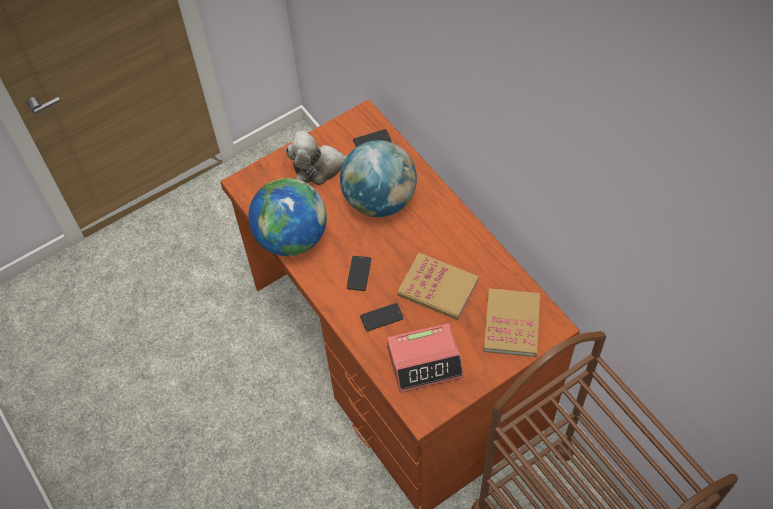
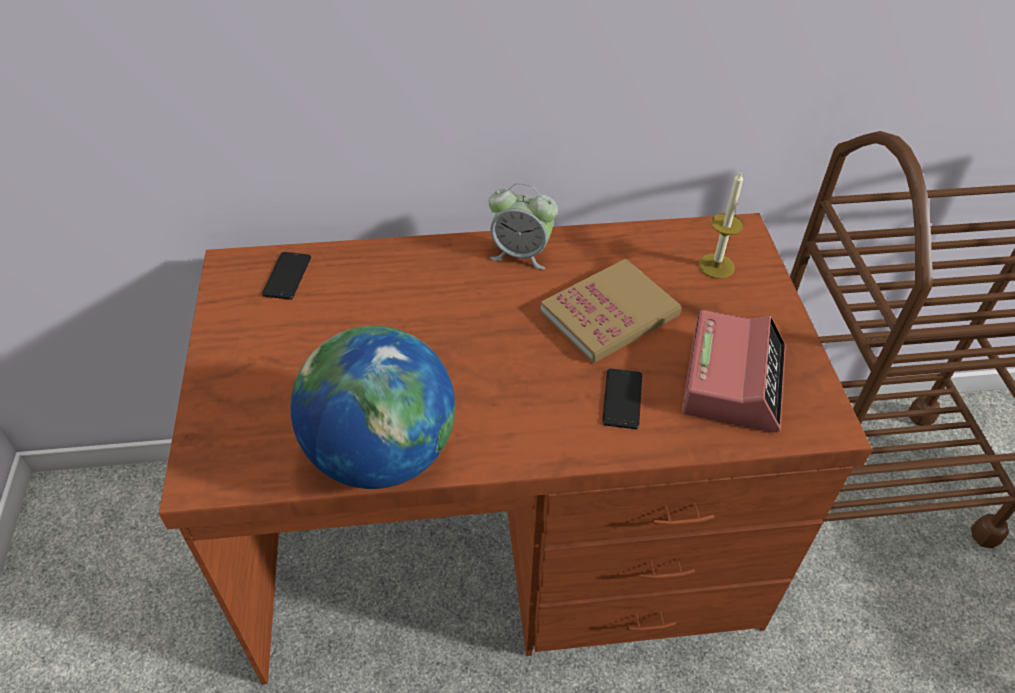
camera: 65 degrees left, 10 degrees down
plush toy [286,131,348,185] -> none
globe [340,140,417,217] -> none
phone [347,256,371,291] -> none
book [484,288,540,357] -> candle [698,172,744,279]
none -> alarm clock [489,183,558,270]

